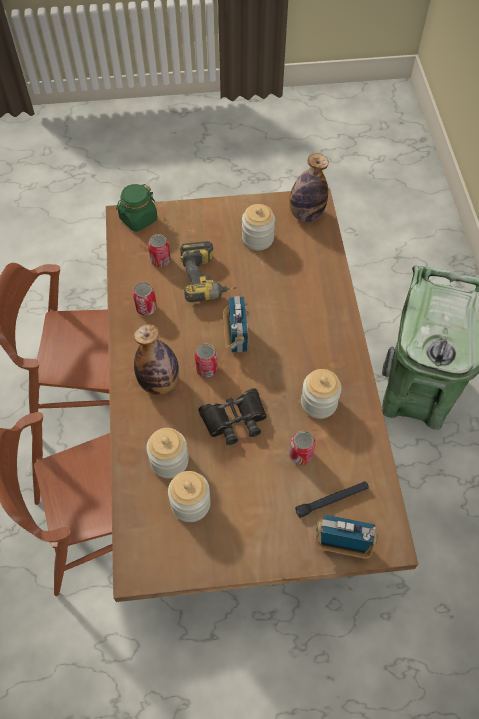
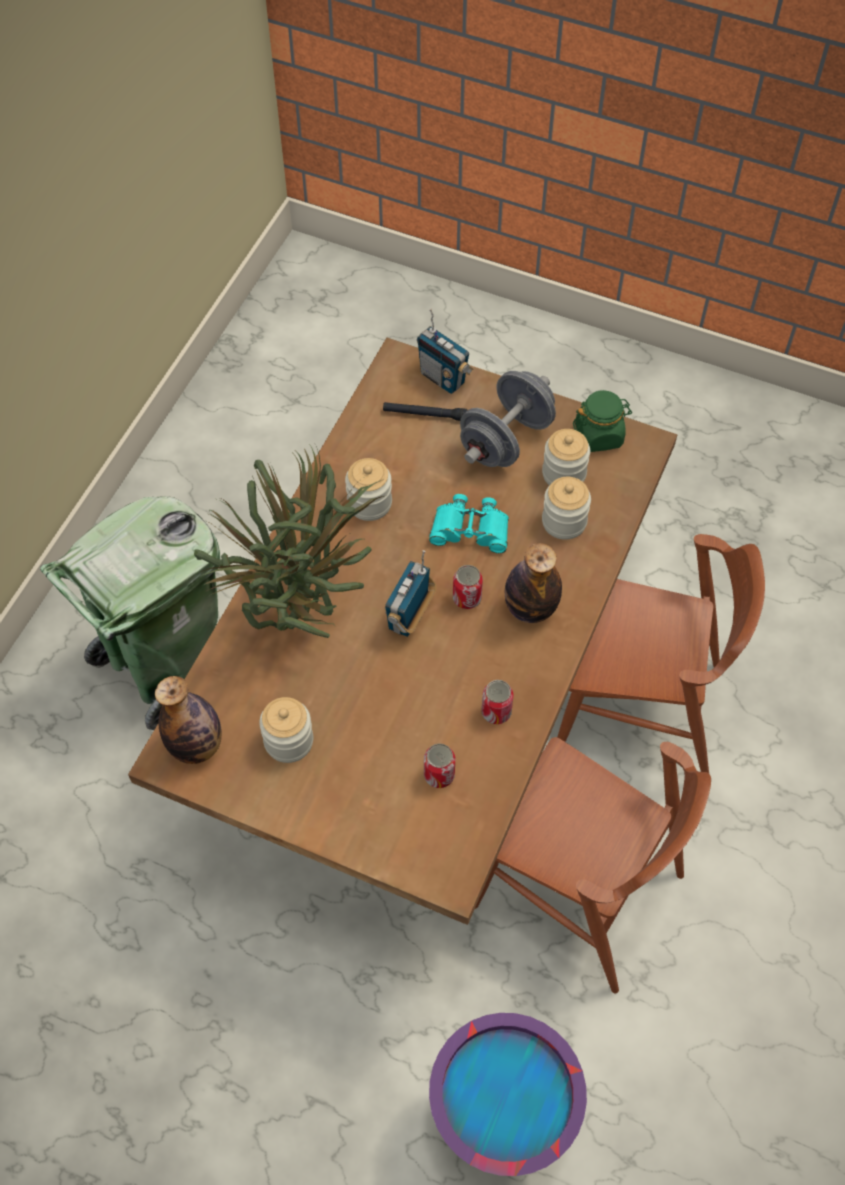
camera: 150 degrees left, 0 degrees up
green jar [116,184,157,232] -> green jar moved to [573,390,632,452]
power drill [180,241,237,302] -> none
black binoculars [198,388,267,445] -> turquoise binoculars [429,494,509,553]
can [289,431,315,465] -> none
none -> potted plant [194,444,387,638]
none -> purple bucket [429,1013,587,1176]
none -> grey dumbbell [460,371,556,467]

